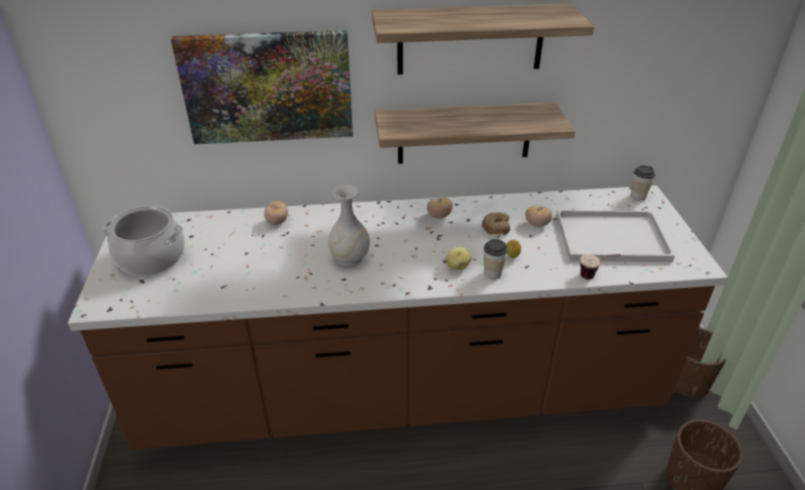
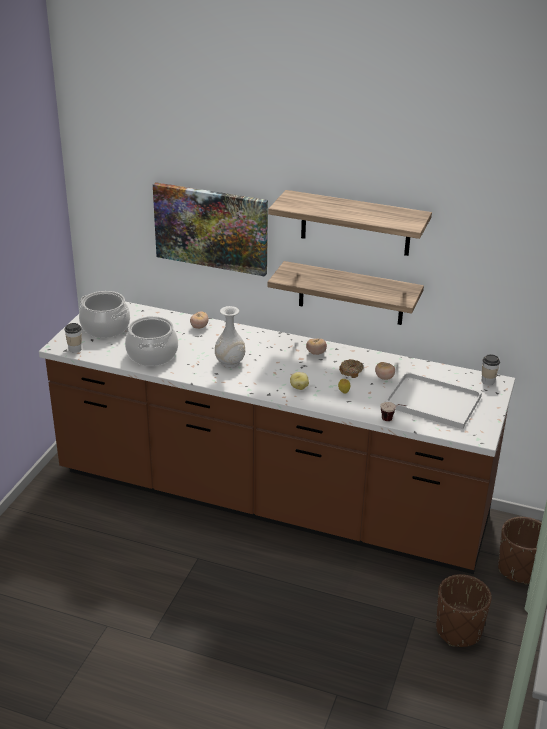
camera: 25 degrees right, 5 degrees down
cup [484,239,508,280] -> cup moved to [65,323,82,352]
none -> cooking pot [125,316,178,366]

